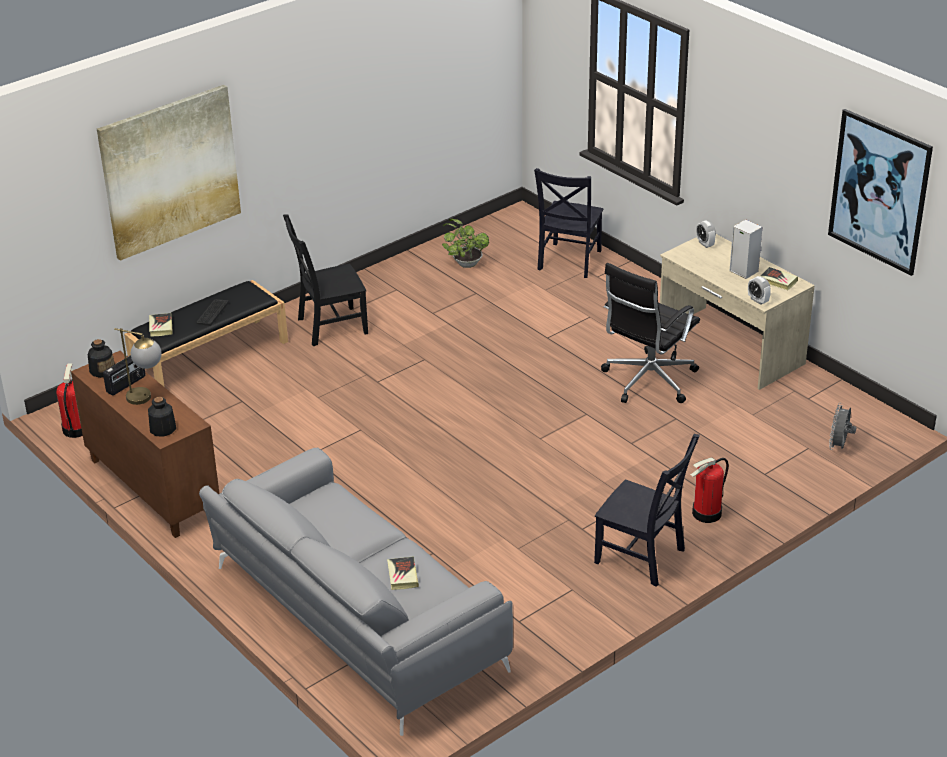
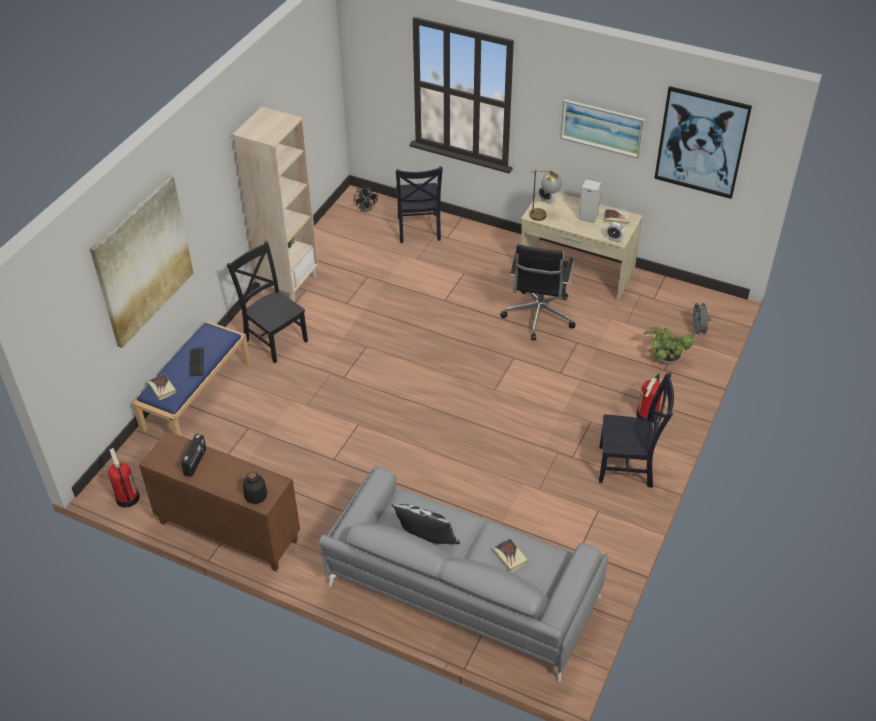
camera: 25 degrees left, 10 degrees up
bottle [87,339,115,378] -> none
table lamp [114,328,162,405] -> table lamp moved to [530,170,562,221]
black bench [124,280,288,387] -> blue bench [132,321,251,436]
black chair [283,214,368,346] -> black chair turned 90 degrees clockwise [227,241,308,363]
potted plant [442,219,489,268] -> potted plant moved to [644,326,694,365]
none -> beige bookcase [232,107,318,302]
none -> black fan [354,184,378,212]
none -> pillow [392,504,460,544]
none -> picture [560,99,645,158]

